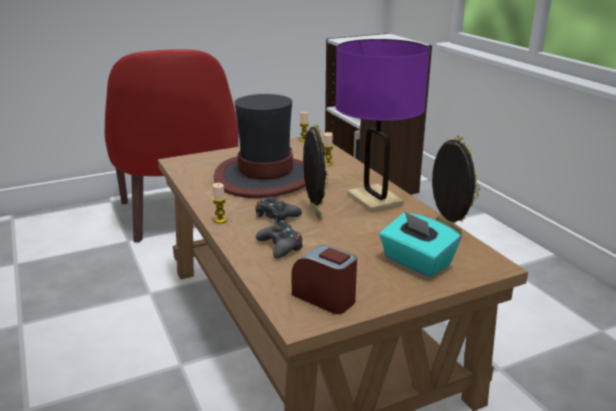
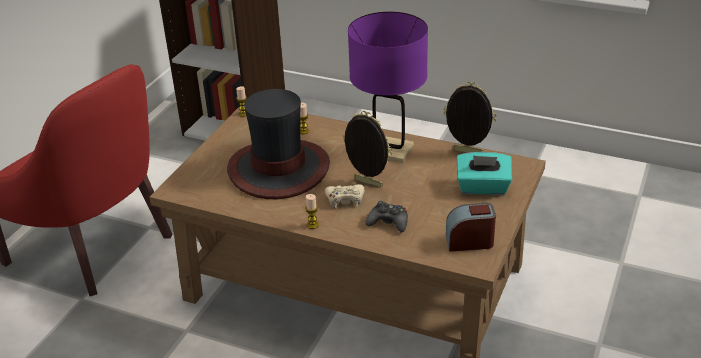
camera: 40 degrees left, 10 degrees up
black game controller [256,197,302,224] -> beige game controller [325,184,364,208]

